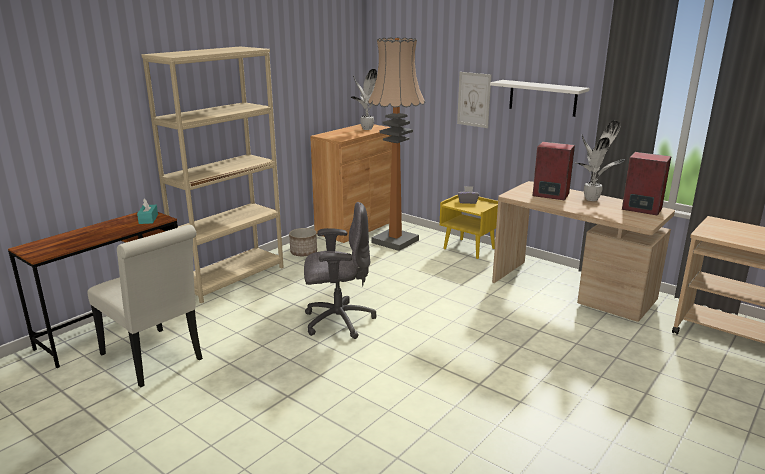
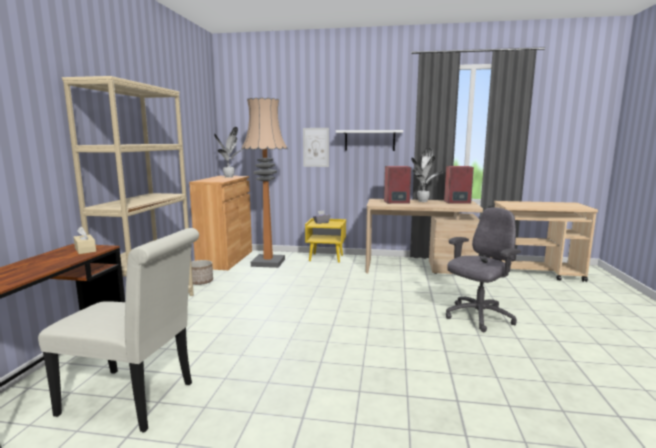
camera: 30 degrees left, 10 degrees down
turquoise tissue box [137,199,158,224] -> beige tissue box [74,227,96,254]
grey office chair [304,202,376,339] -> grey office chair moved to [446,207,521,332]

